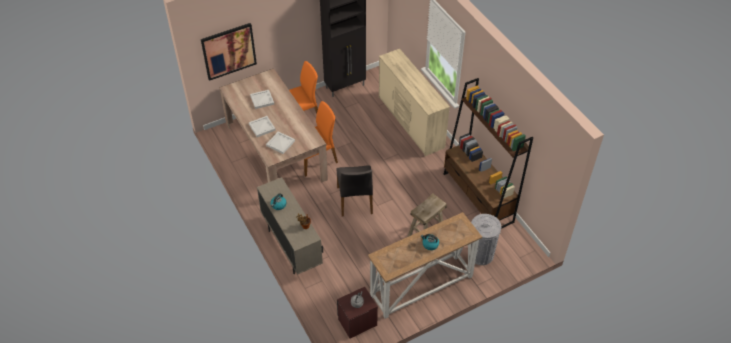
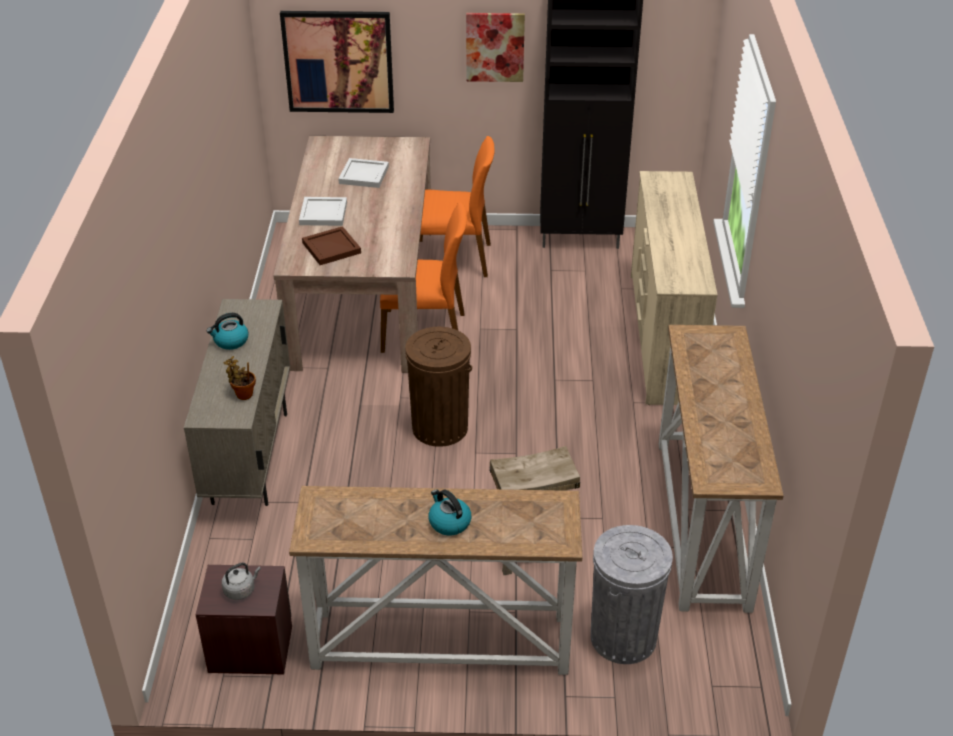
camera: 30 degrees right, 10 degrees down
white tray [266,131,295,154] -> brown tray [302,226,361,265]
grey chair [337,165,373,216] -> brown trash can [405,327,472,447]
brown bookcase [444,78,533,229] -> console table [659,325,784,613]
none -> picture [466,13,525,82]

